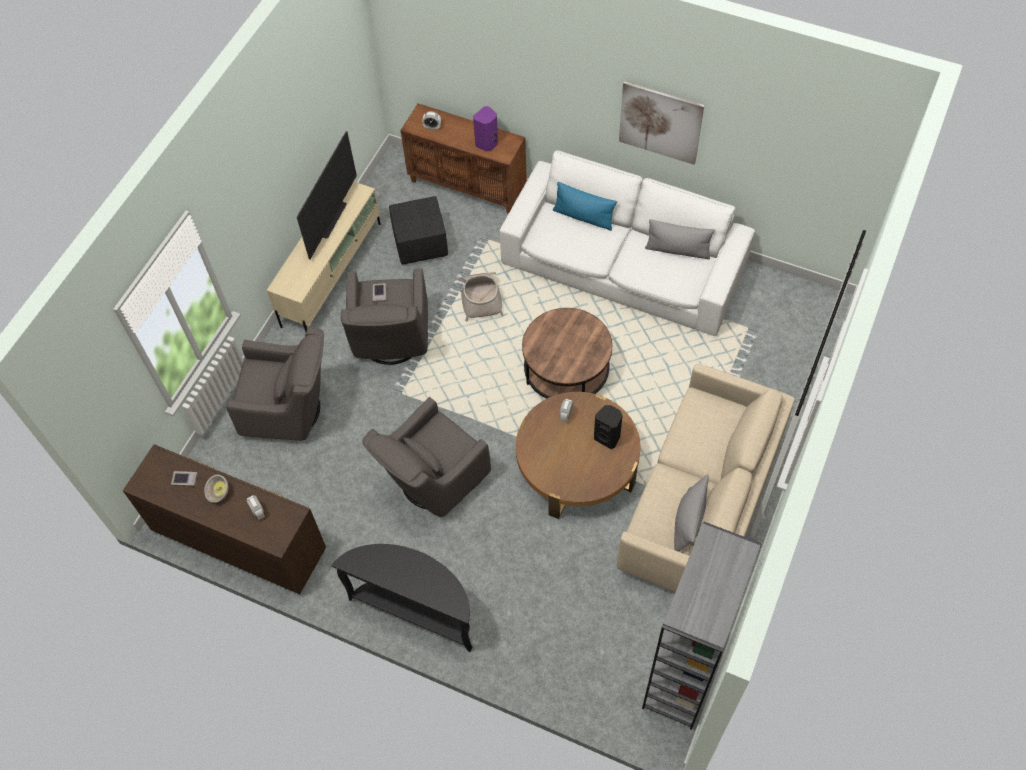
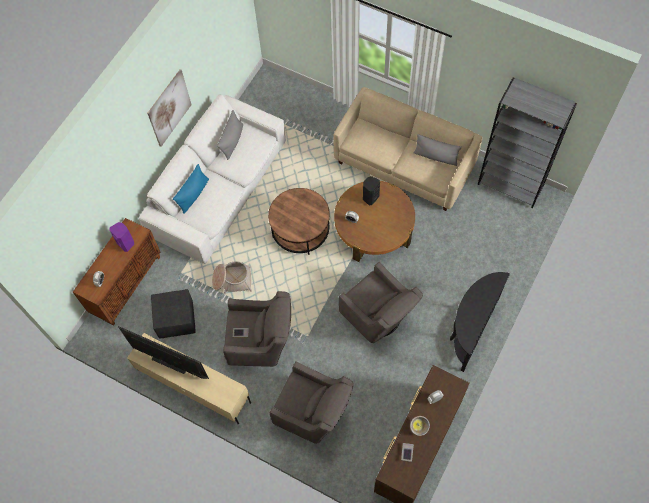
camera: 85 degrees left, 5 degrees up
grey armchair [226,327,324,441] -> grey armchair turned 105 degrees clockwise [270,361,354,444]

